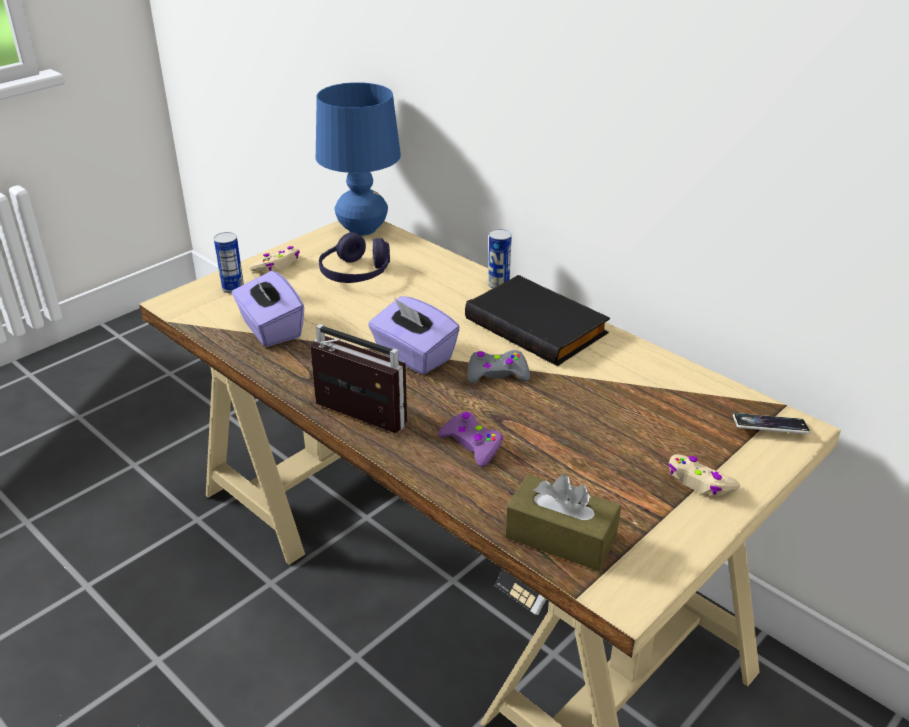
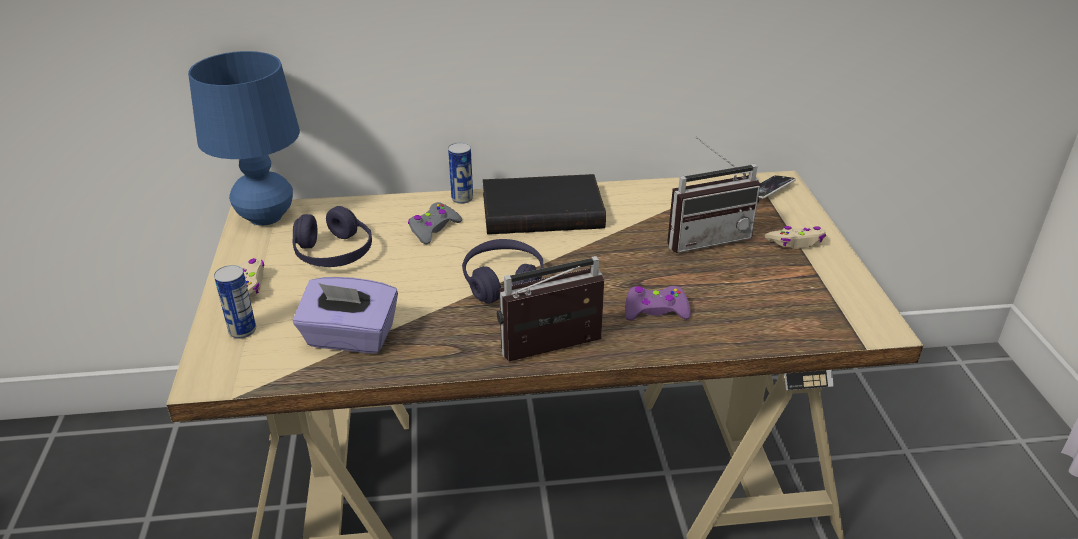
camera: 50 degrees left, 0 degrees up
purple tissue box [368,296,460,375] -> purple headphones [462,239,543,304]
grey game controller [468,350,530,384] -> grey game controller moved to [408,202,462,244]
brown tissue box [505,475,621,571] -> none
none -> radio [667,137,761,253]

